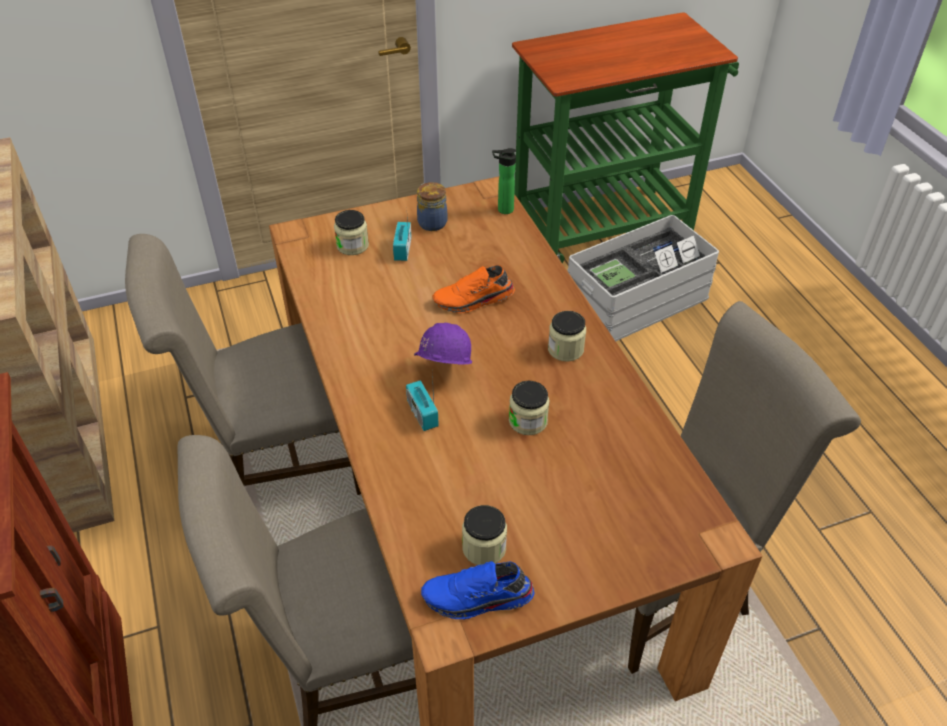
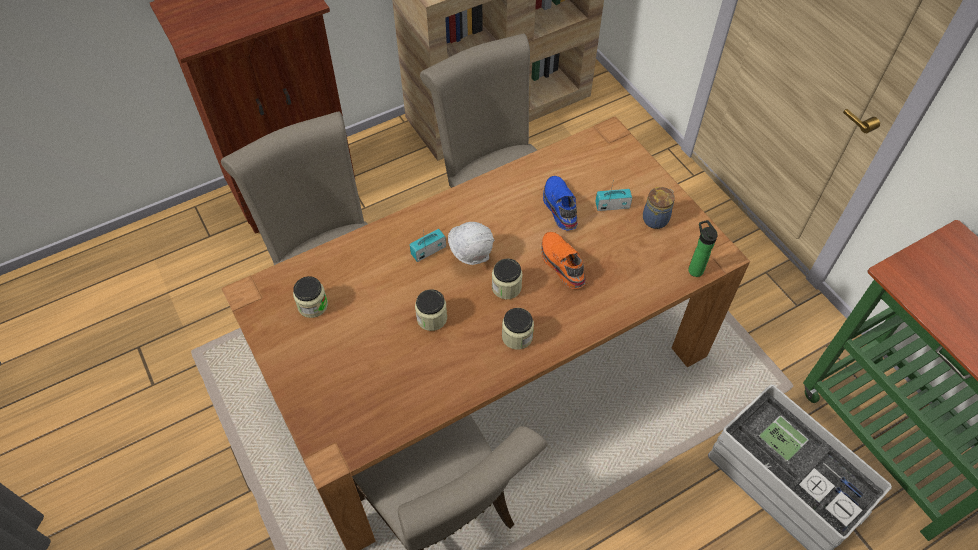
camera: 80 degrees right, 10 degrees up
jar [334,210,369,255] -> jar moved to [492,259,522,299]
purple hard hat [414,323,472,365] -> white hard hat [448,222,494,265]
blue shoe [421,561,535,619] -> blue shoe moved to [543,176,578,231]

